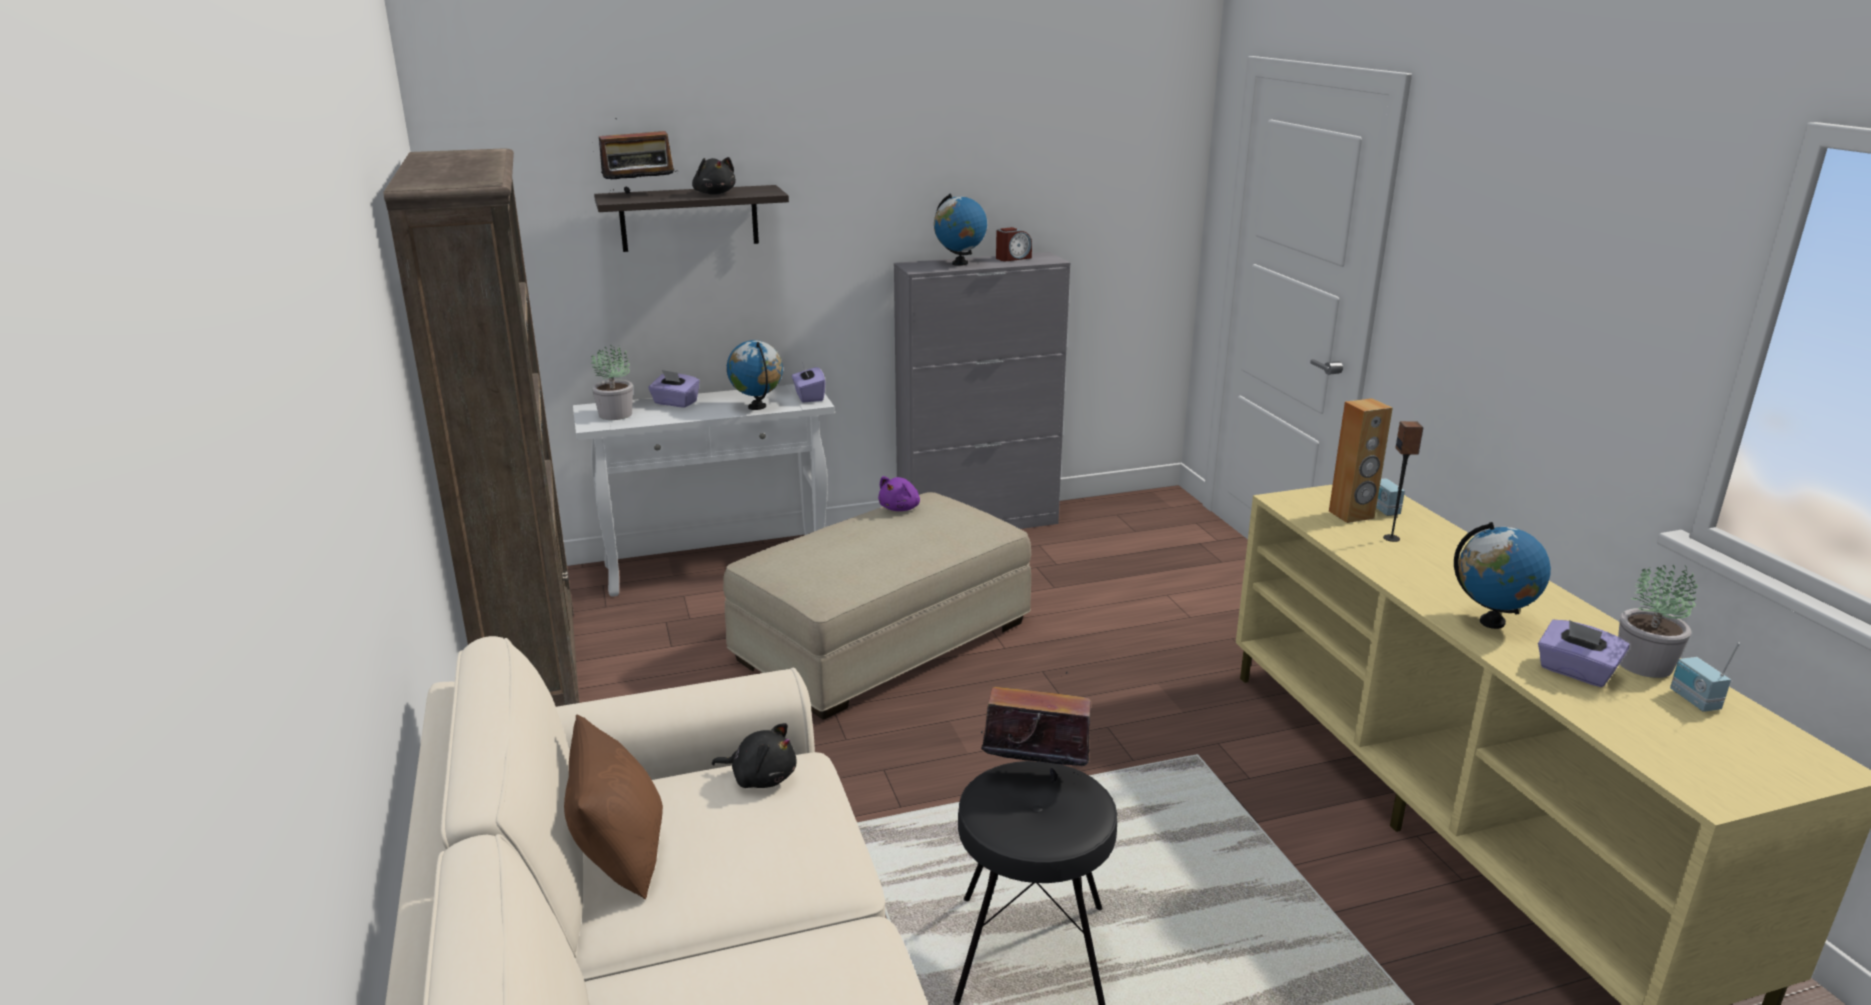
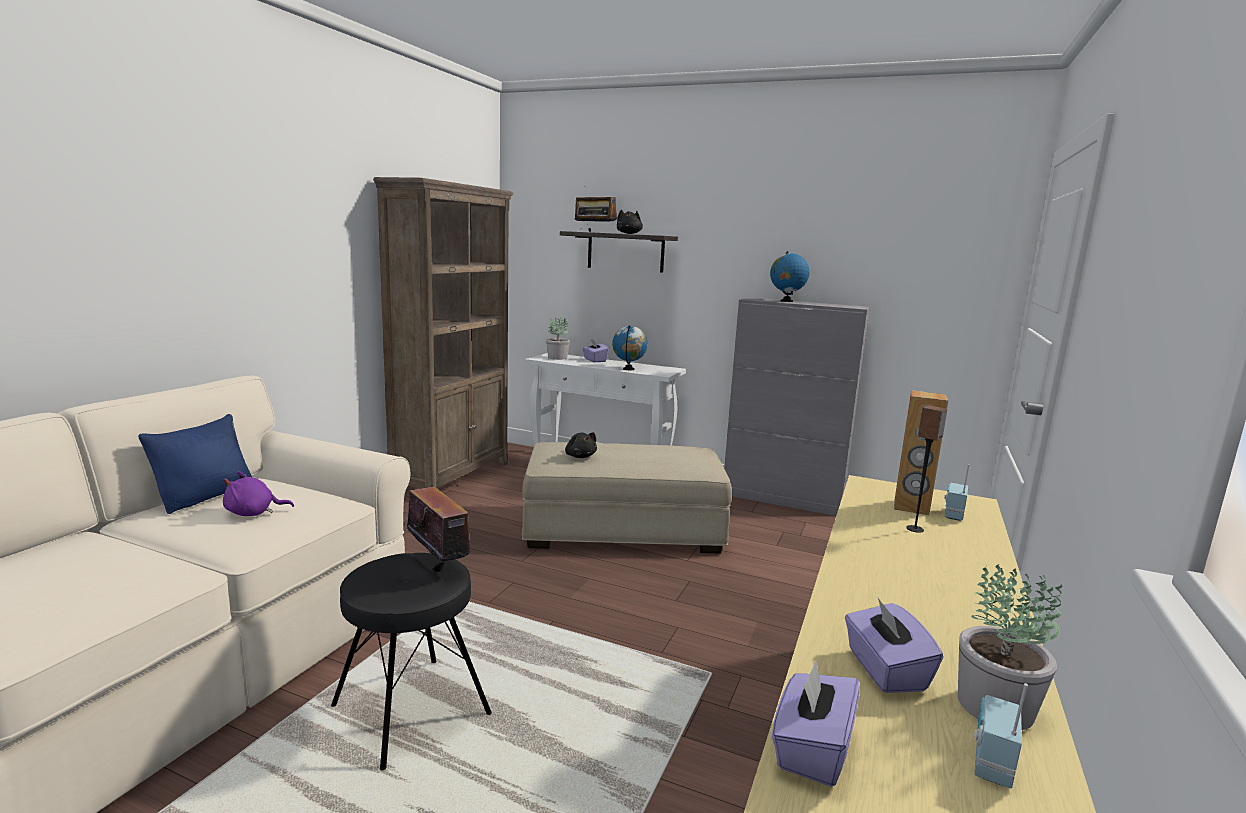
camera: 40 degrees right, 10 degrees down
brown pillow [564,715,663,899] -> blue pillow [138,414,252,514]
black plush toy [712,723,796,788] -> black plush toy moved to [565,432,597,458]
purple tissue box [792,362,826,403] -> purple tissue box moved to [772,660,860,787]
purple plush toy [878,476,920,511] -> purple plush toy moved to [223,471,294,516]
alarm clock [996,227,1032,261] -> none
globe [1454,522,1551,629] -> none

